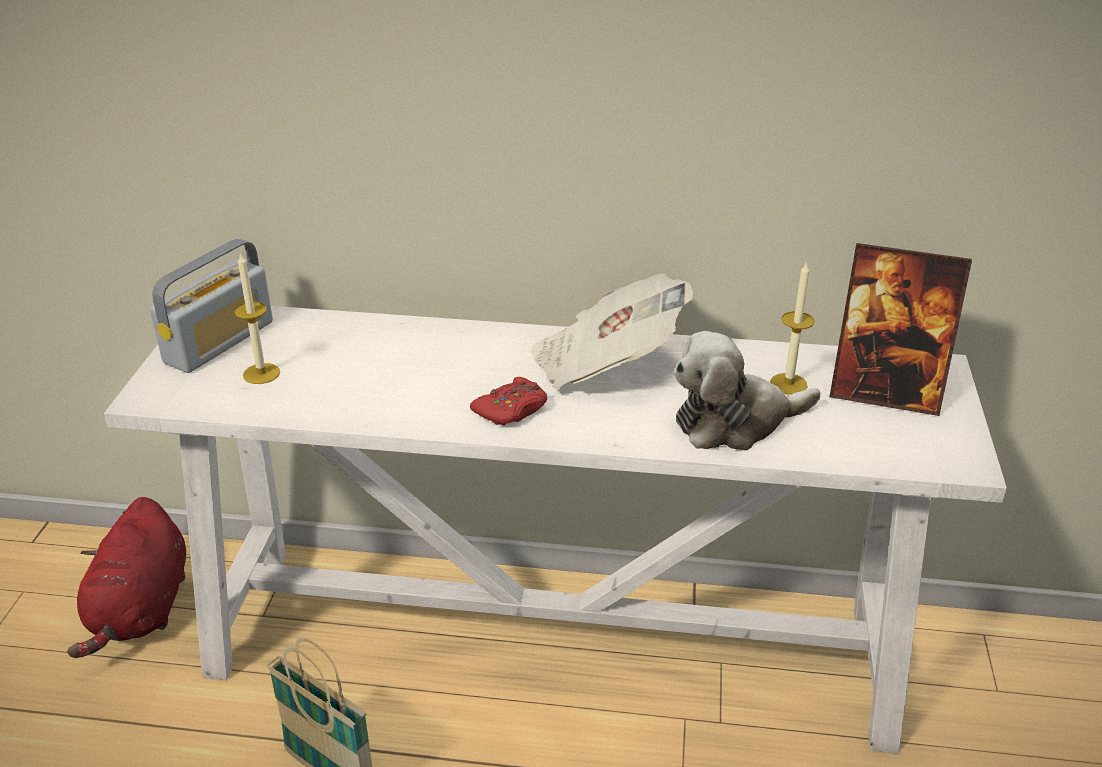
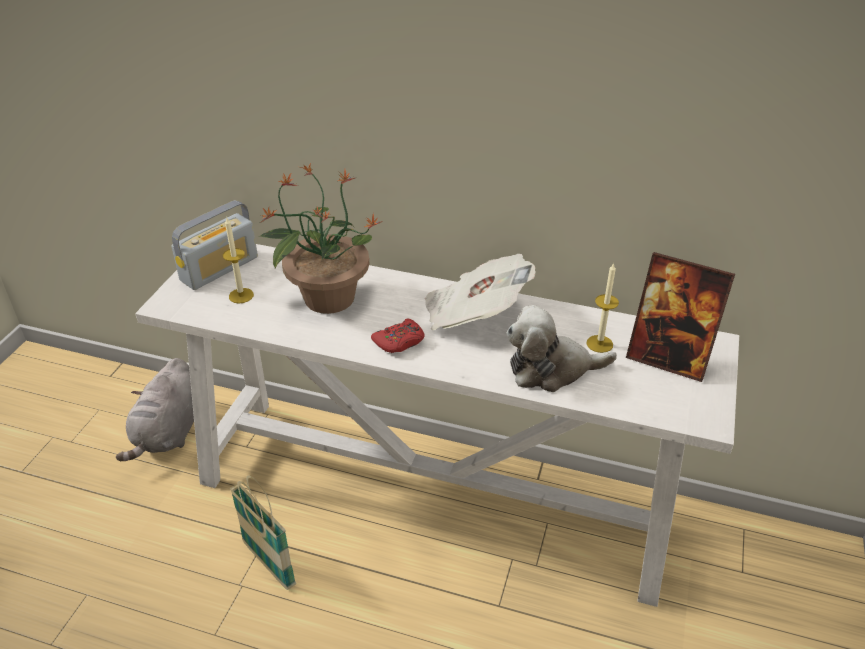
camera: 10 degrees right, 5 degrees up
red plush toy [67,497,186,658] -> grey plush toy [116,358,194,461]
none -> potted plant [259,163,383,314]

